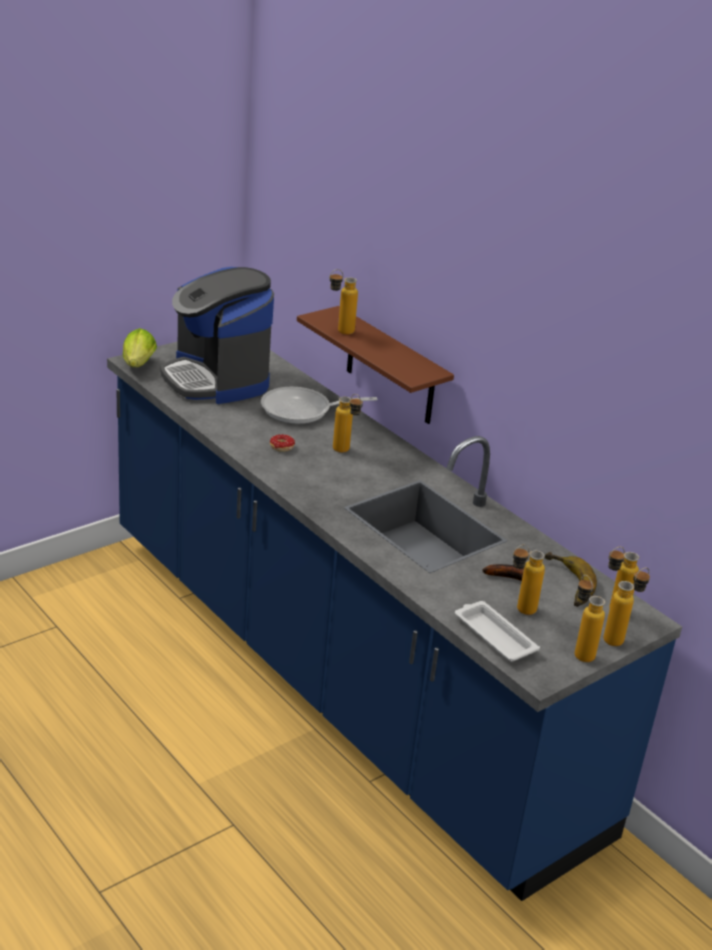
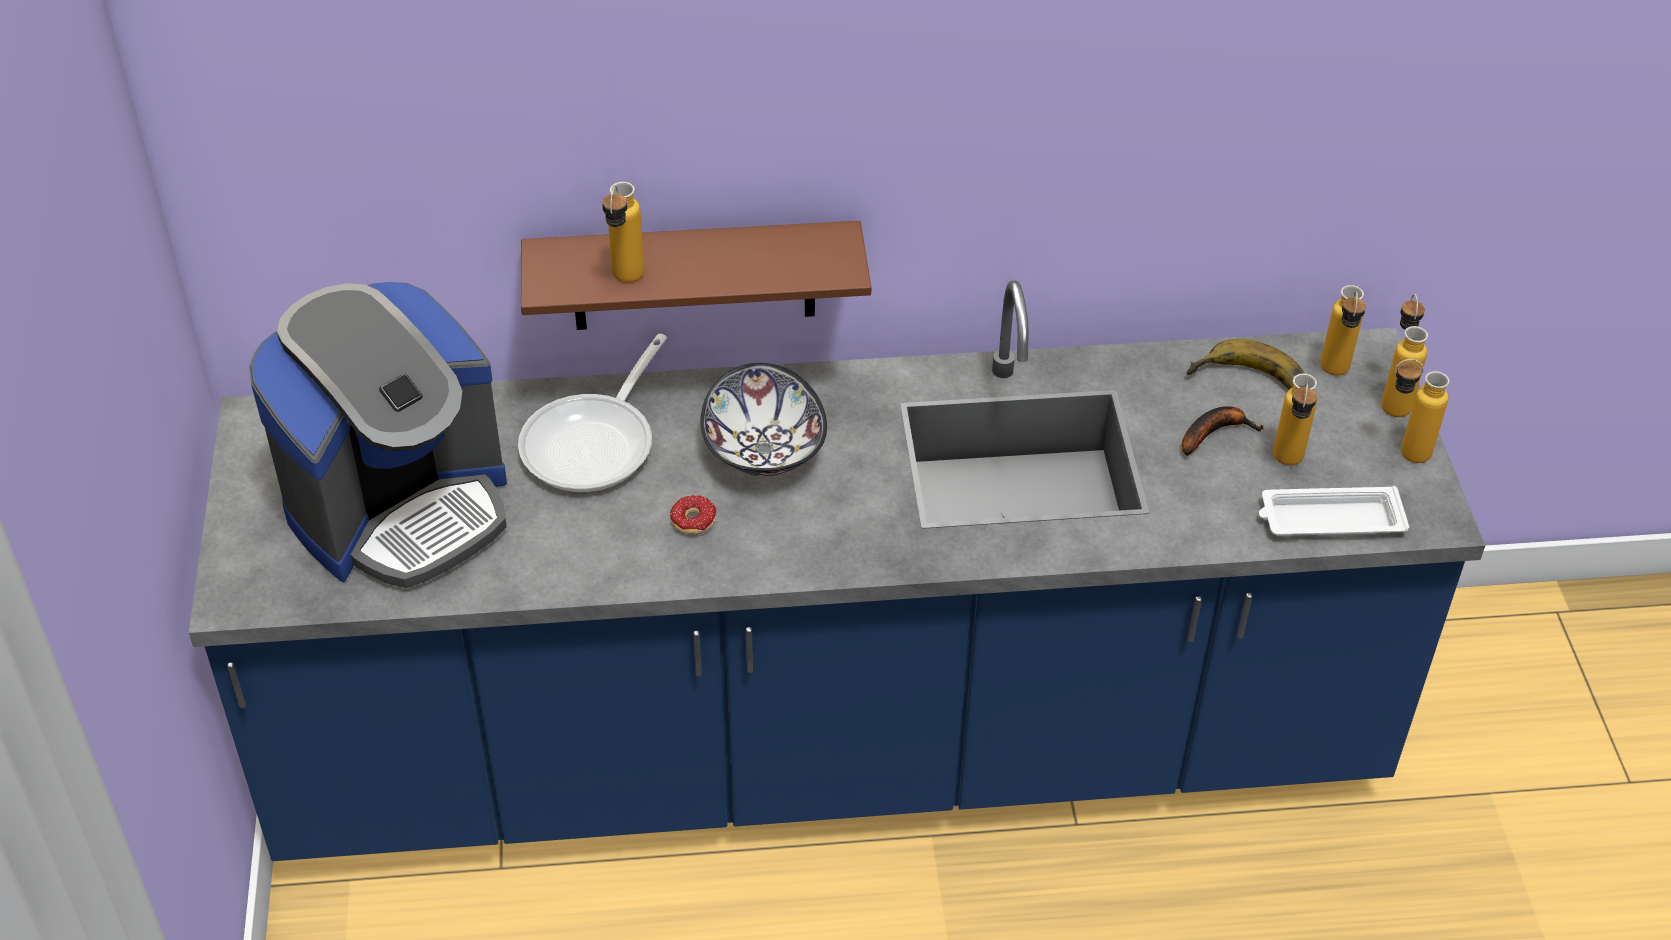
camera: 55 degrees left, 15 degrees up
lettuce [123,328,157,367] -> none
coffee machine [160,267,274,404] -> coffee machine turned 45 degrees counterclockwise [249,282,507,588]
bottle [333,394,363,453] -> bowl [701,363,827,476]

